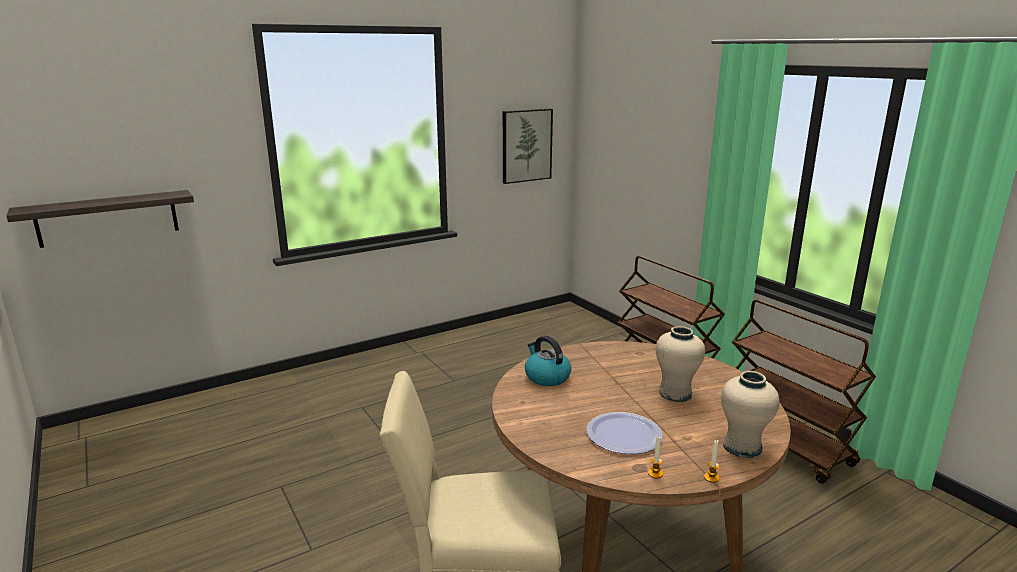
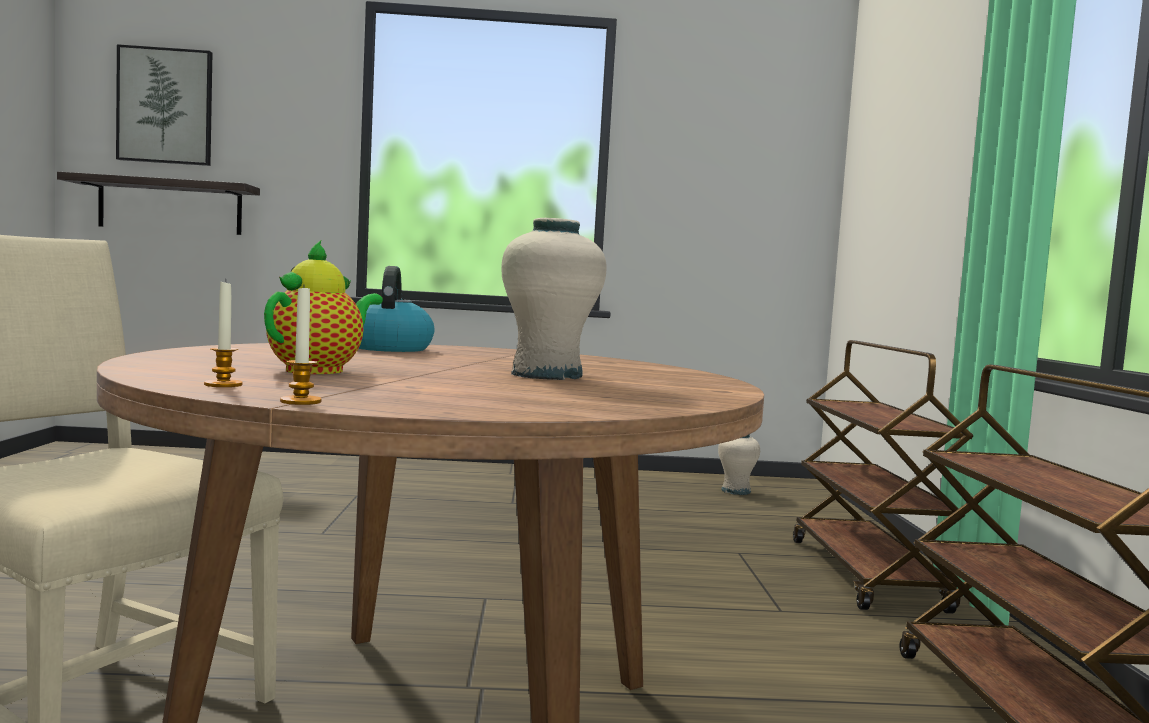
camera: 30 degrees right, 15 degrees down
picture [503,109,553,184] -> picture moved to [116,44,212,166]
plate [586,412,663,454] -> teapot [264,240,383,374]
beige vase [721,371,780,458] -> beige vase moved to [718,434,760,495]

